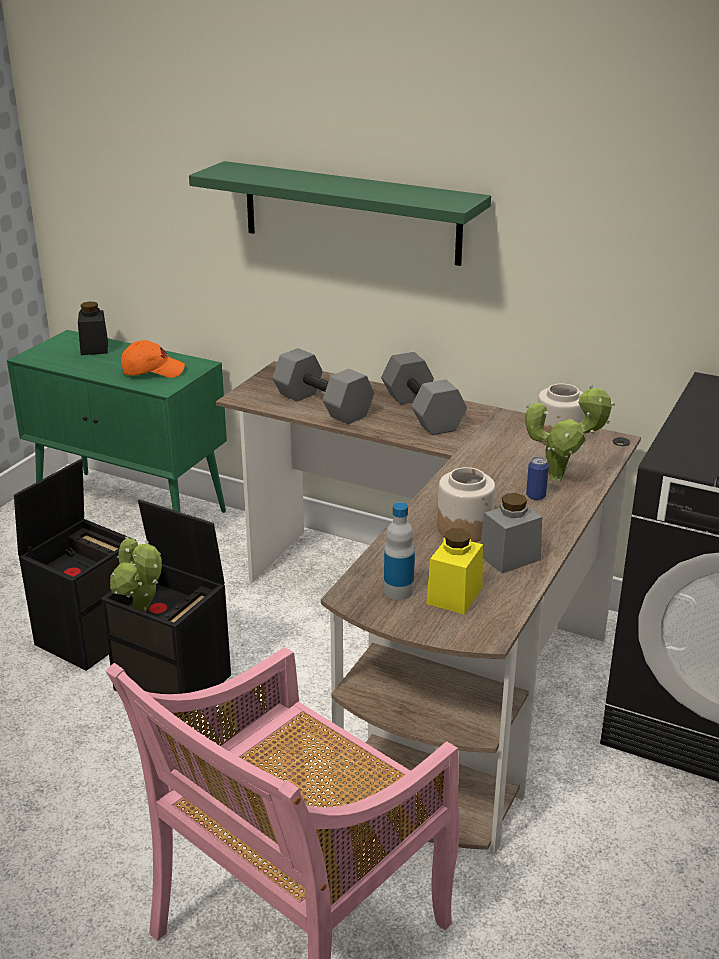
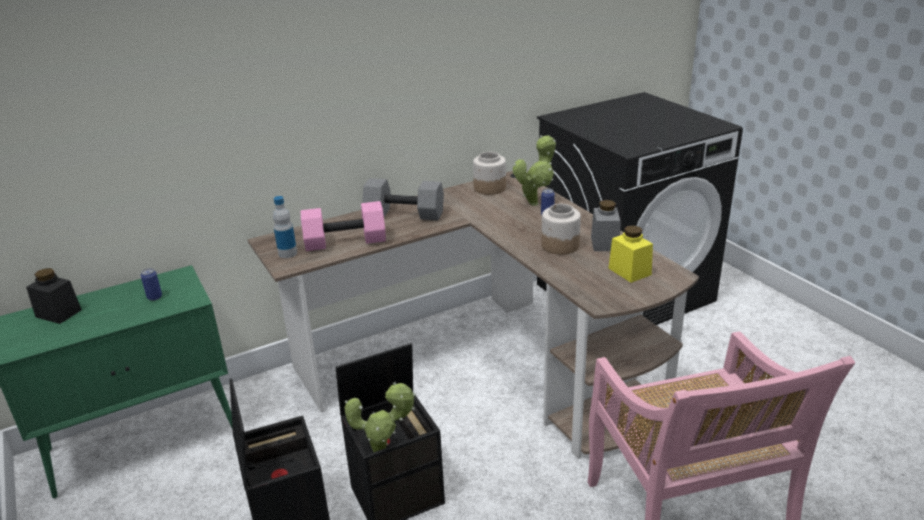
camera: 55 degrees left, 0 degrees up
orange cap [121,340,185,378] -> can [141,268,162,301]
green shelf [189,161,491,266] -> none
grey dumbbell [272,348,374,424] -> pink dumbbell [301,201,386,251]
bottle [384,502,415,600] -> bottle moved to [273,196,297,258]

